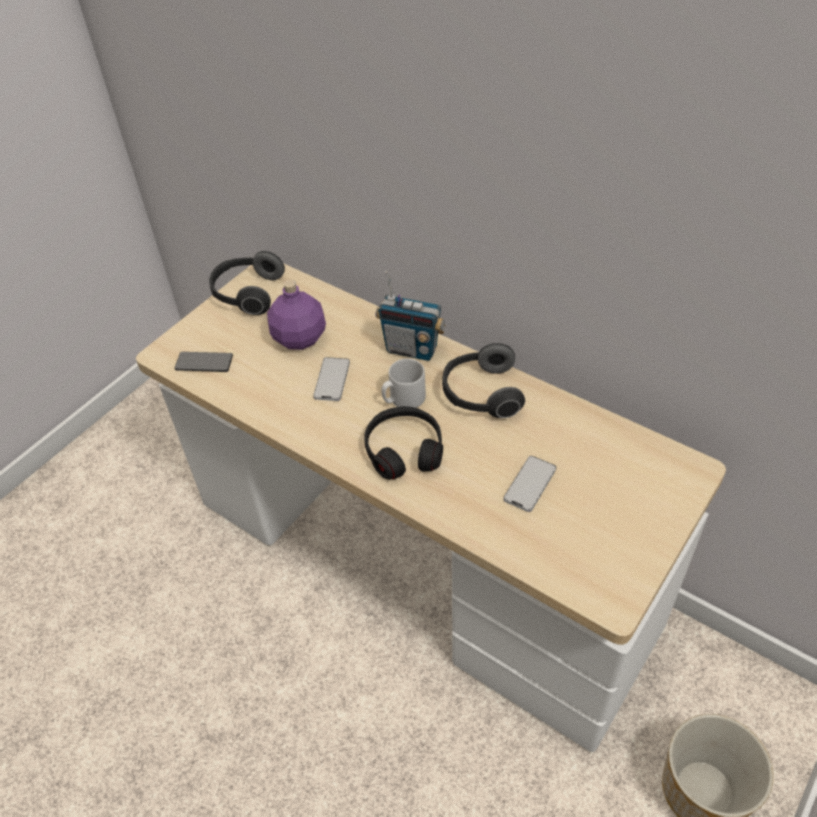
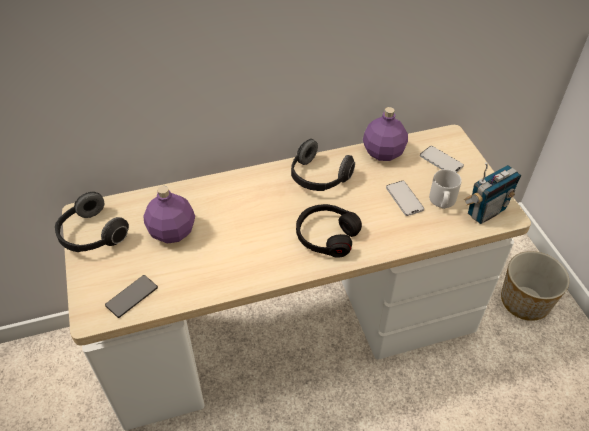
camera: 55 degrees left, 0 degrees up
phone [313,357,350,401] -> phone moved to [420,146,464,173]
radio [376,271,446,361] -> radio moved to [464,162,521,224]
grey mug [382,359,426,408] -> grey mug moved to [429,169,462,209]
none -> purple bottle [363,107,408,161]

